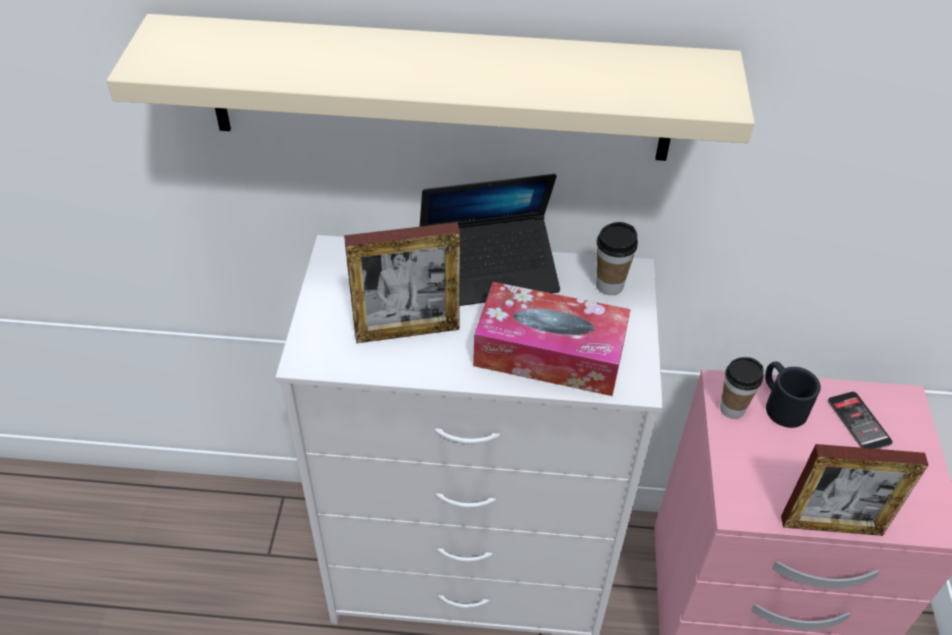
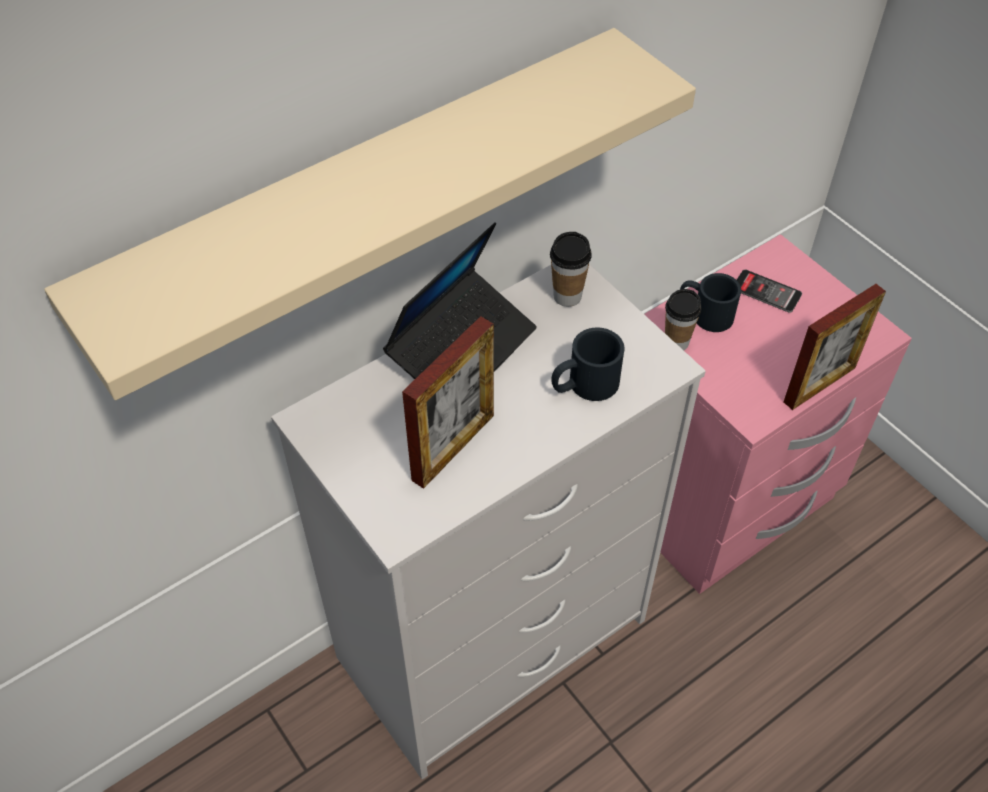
camera: 40 degrees left, 5 degrees up
tissue box [473,282,631,396] -> black mug [551,327,625,401]

